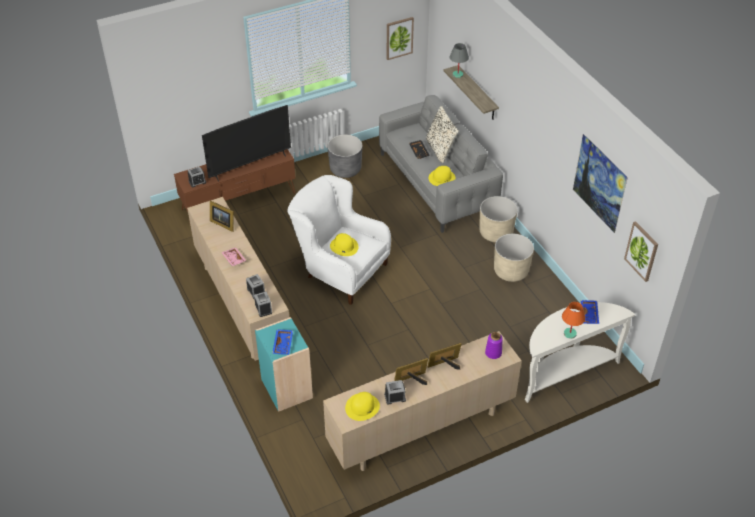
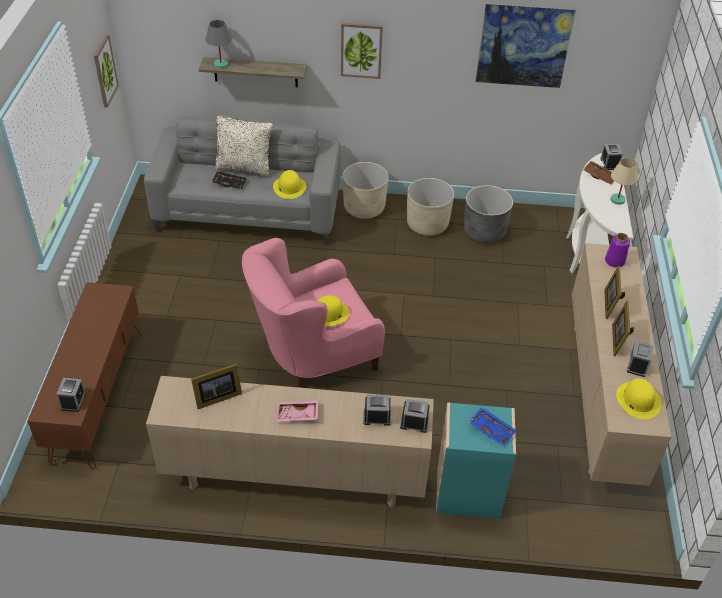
camera: 60 degrees left, 0 degrees up
television [202,105,291,182] -> none
white armchair [287,175,391,305] -> pink armchair [242,238,385,388]
grey planter [327,135,362,178] -> grey planter moved to [464,185,513,244]
orange table lamp [562,302,585,339] -> beige table lamp [611,158,638,205]
blue tray [581,300,599,324] -> brown tray [583,161,614,185]
picture [624,221,658,282] -> picture moved to [341,23,383,79]
none -> alarm clock [600,144,623,170]

